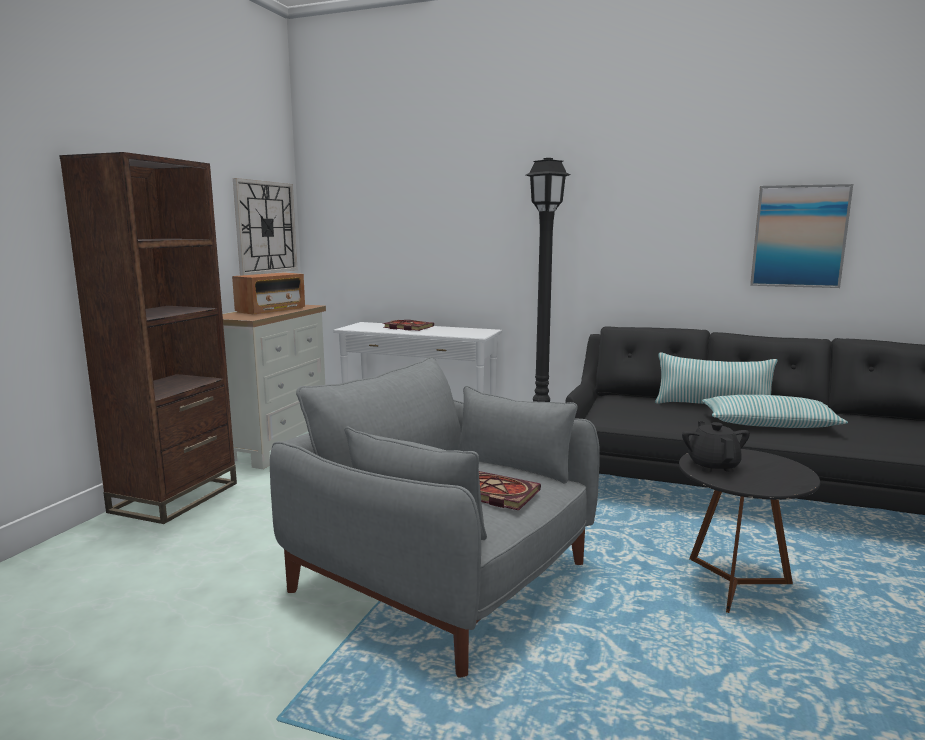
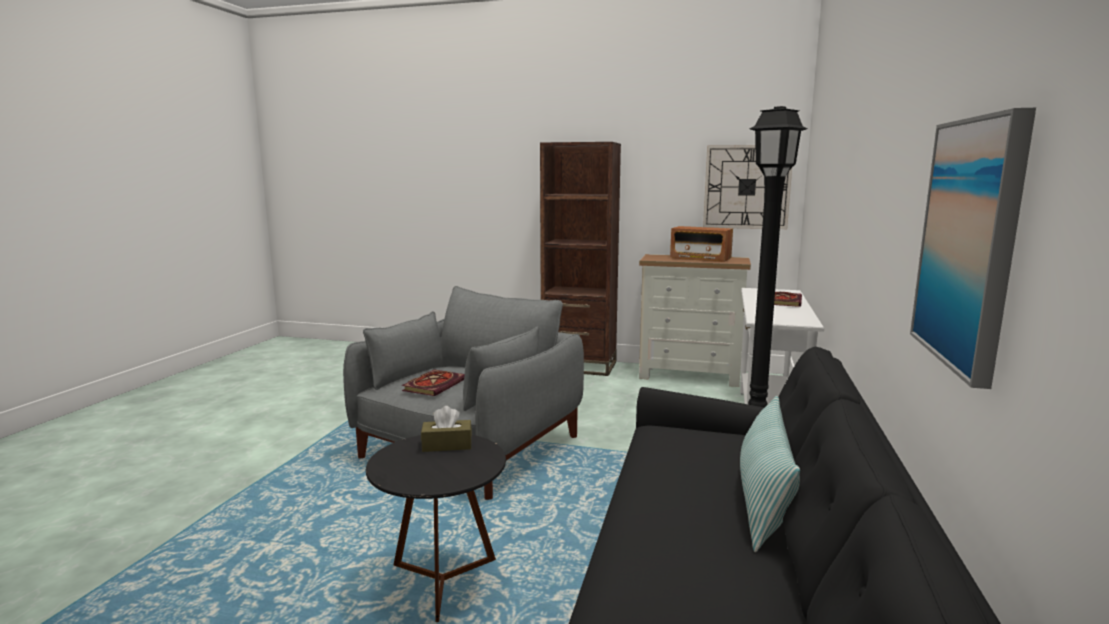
camera: 85 degrees right, 0 degrees up
black teapot [682,421,750,472] -> brown tissue box [421,406,472,452]
pillow [702,395,848,428] -> none

